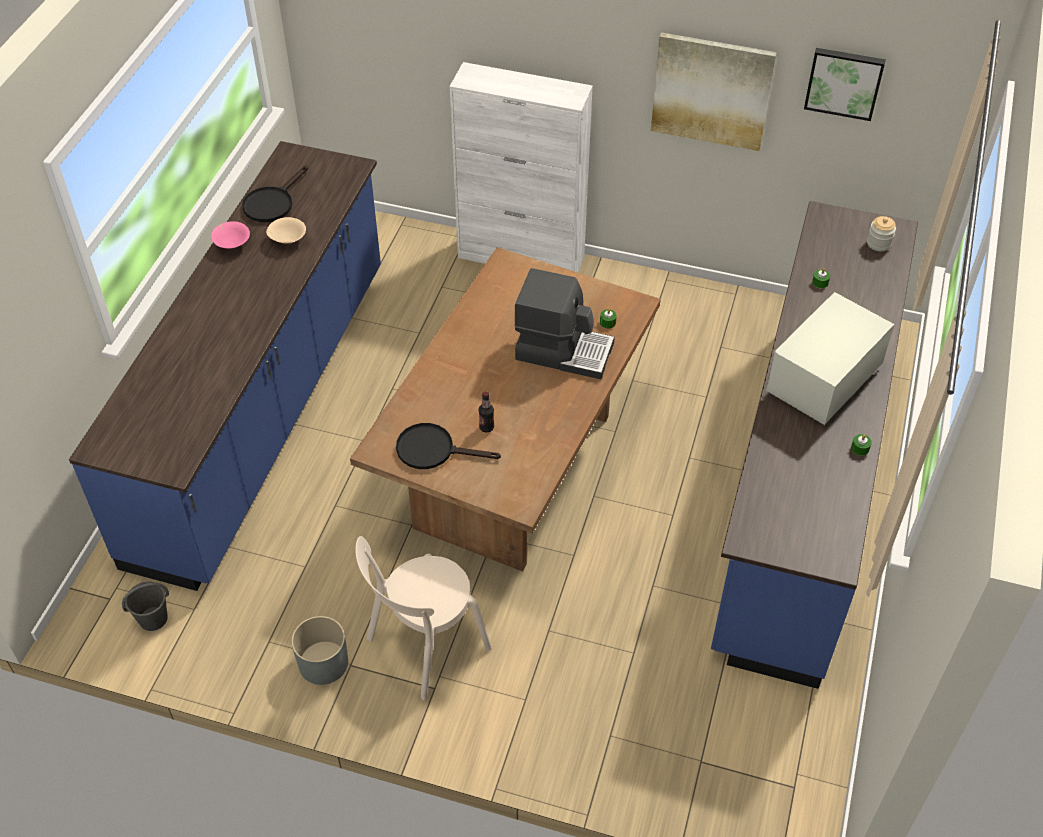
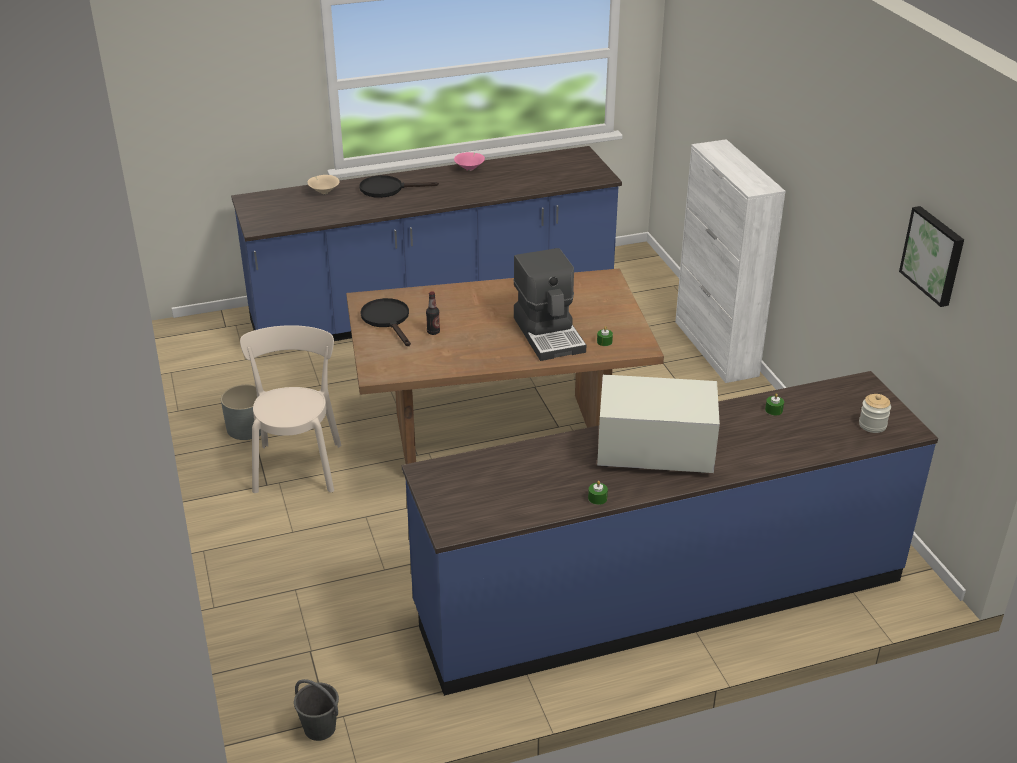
camera: 55 degrees right, 15 degrees down
grey bucket [122,582,169,631] -> grey bucket moved to [294,679,339,741]
black frying pan [242,165,308,222] -> black frying pan moved to [359,175,439,198]
beige bowl [266,217,306,244] -> beige bowl moved to [307,175,340,194]
beige chair [355,536,492,700] -> beige chair turned 75 degrees clockwise [240,325,341,493]
picture [651,32,777,151] -> none

